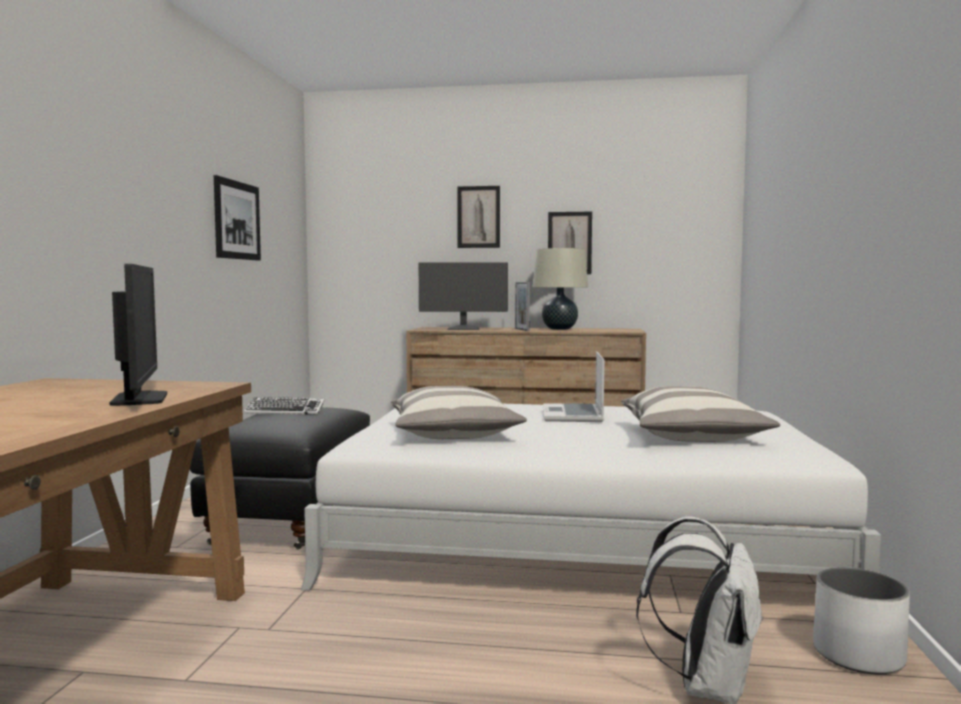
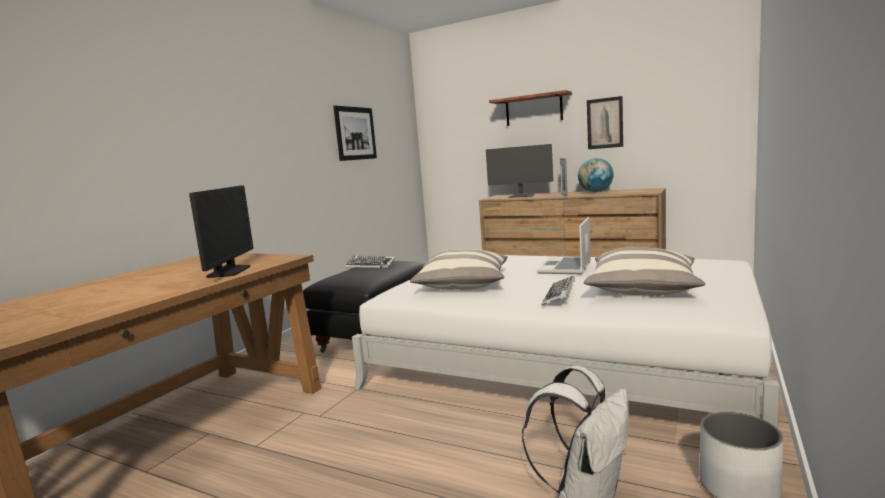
camera: 20 degrees right, 5 degrees up
picture [457,186,500,248] -> shelf [489,90,572,126]
beige table lamp [533,248,588,330] -> globe [578,158,613,192]
none -> keyboard [541,276,575,306]

